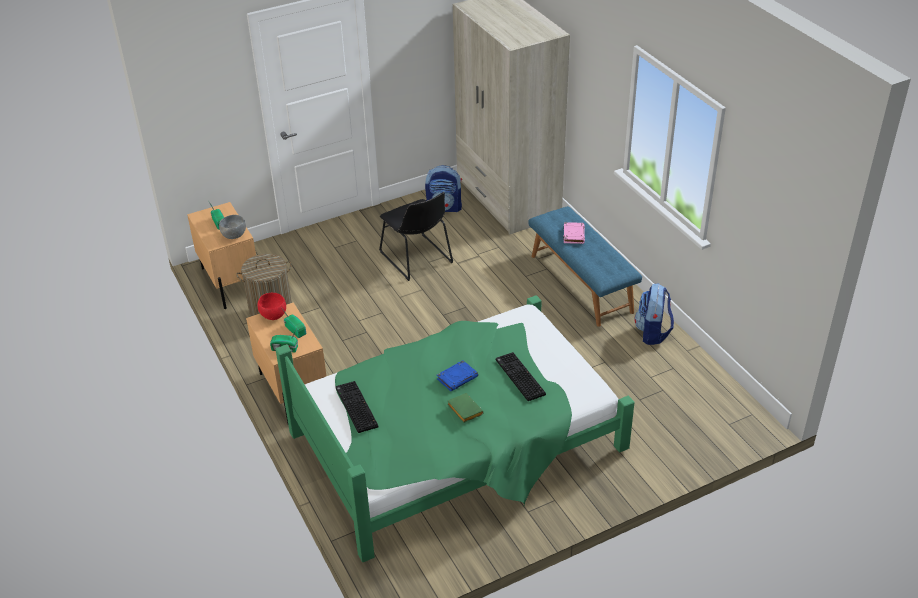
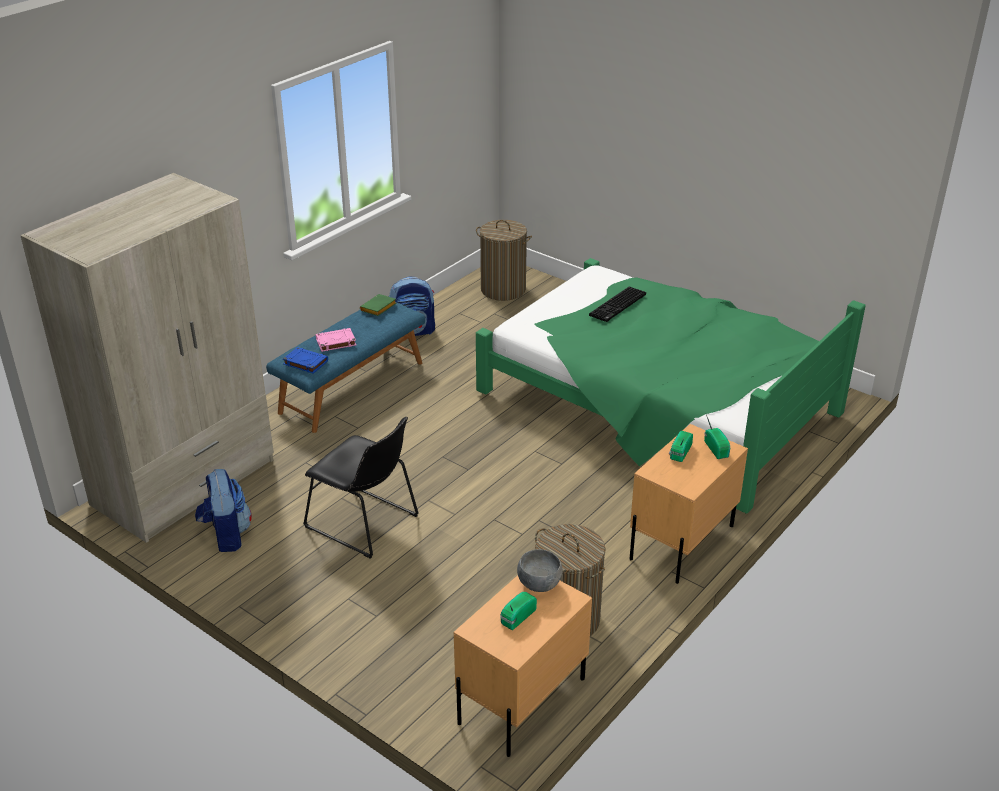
camera: 115 degrees left, 5 degrees down
red bowl [257,293,286,320] -> none
keyboard [336,381,378,433] -> none
black chair [379,192,453,281] -> black chair turned 90 degrees clockwise [303,417,419,559]
blue book [437,360,478,391] -> blue book moved to [283,347,328,374]
green book [447,393,484,423] -> green book moved to [360,294,396,316]
none -> laundry basket [476,220,532,301]

